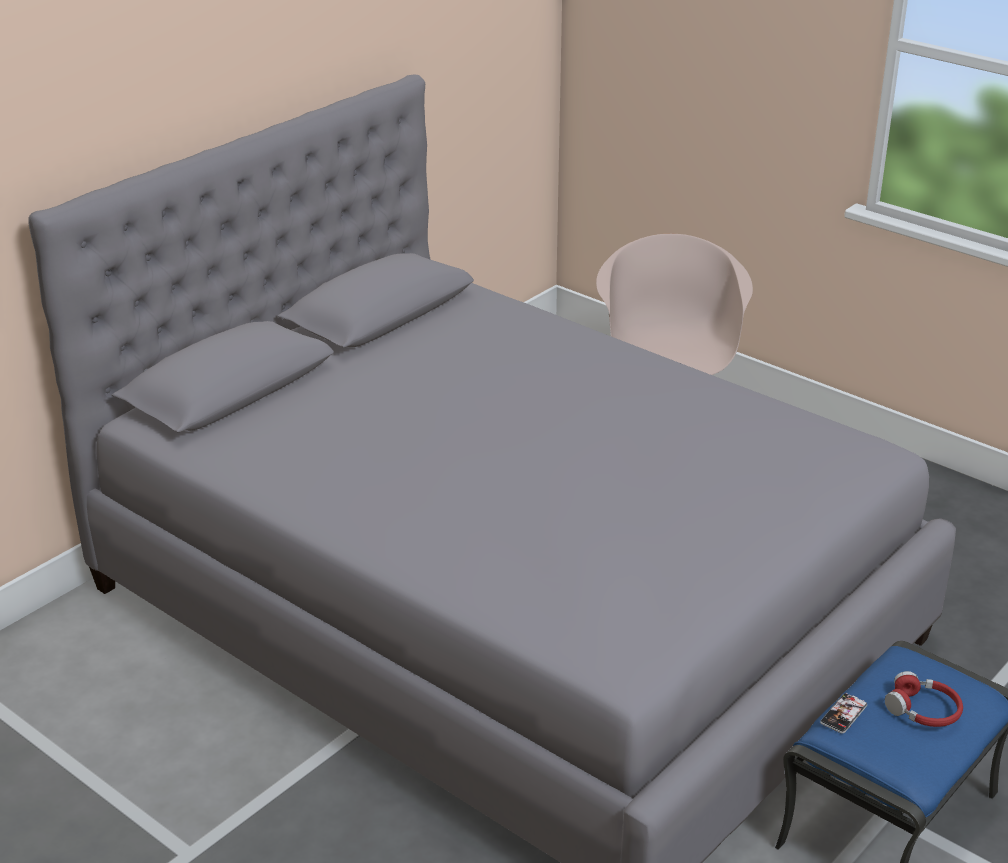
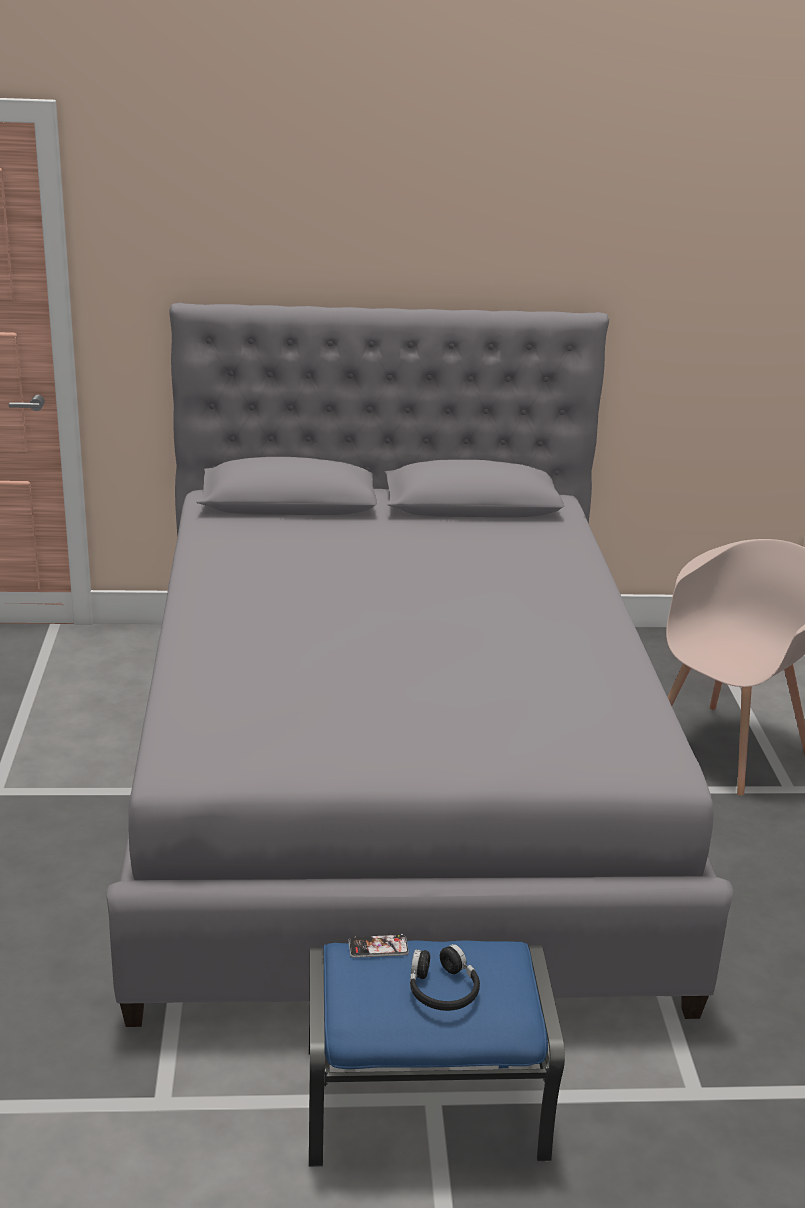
camera: 45 degrees right, 5 degrees down
red headphones [885,671,963,727] -> black headphones [410,944,480,1011]

